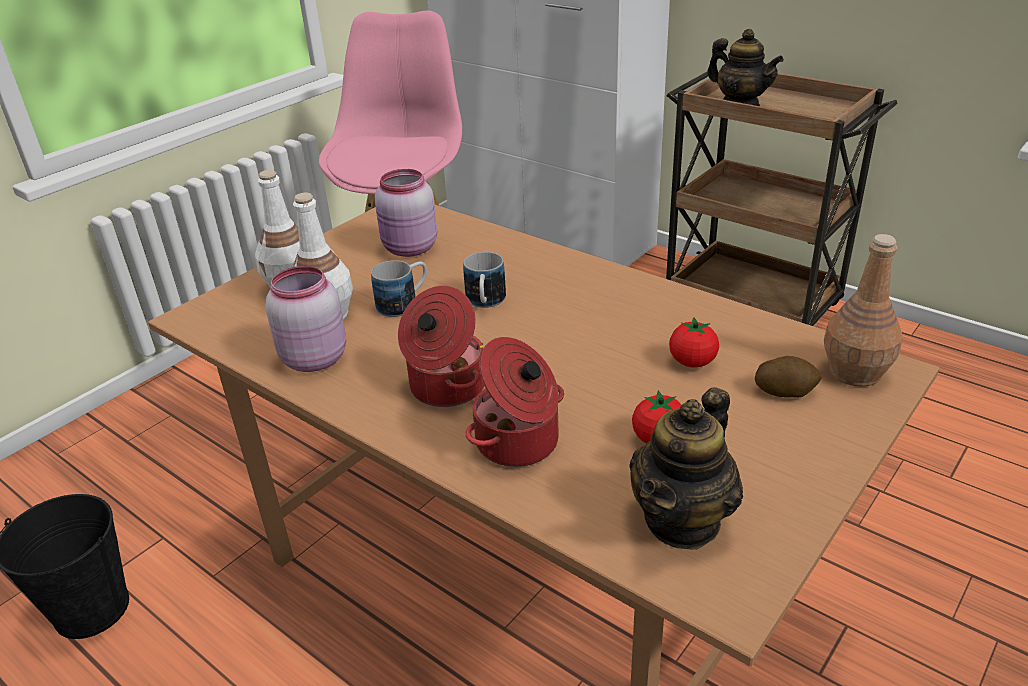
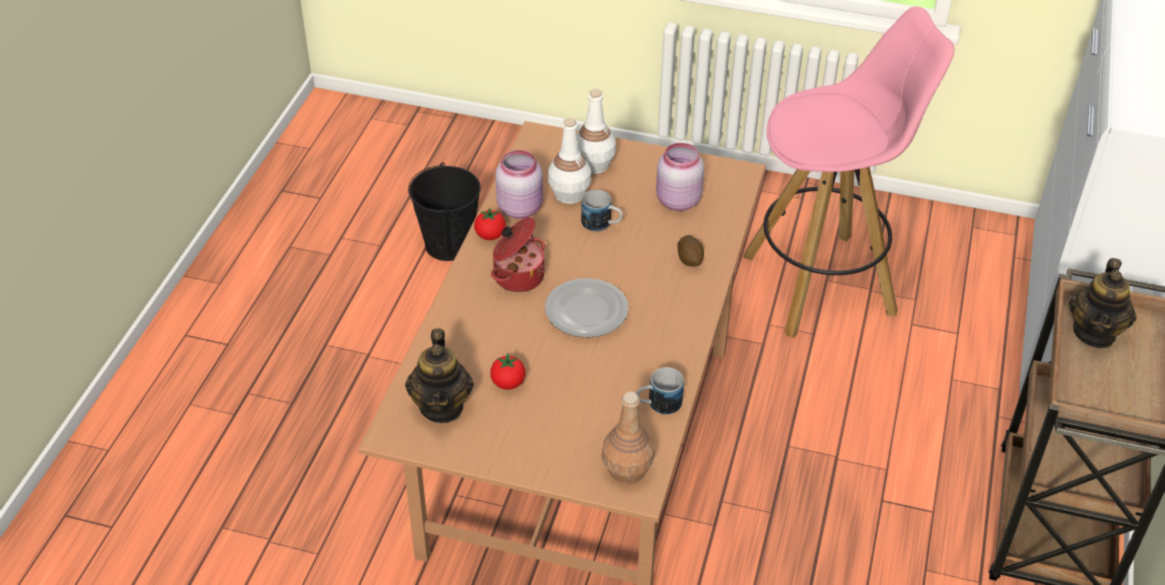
camera: 65 degrees right, 10 degrees up
mug [463,252,506,308] -> mug moved to [636,367,684,415]
cooking pot [466,337,564,467] -> none
teapot [629,387,743,550] -> teapot turned 105 degrees counterclockwise [405,329,473,423]
tomato [669,317,719,367] -> tomato moved to [474,207,506,240]
potato [755,356,822,398] -> potato moved to [678,235,704,267]
none -> plate [545,278,629,338]

